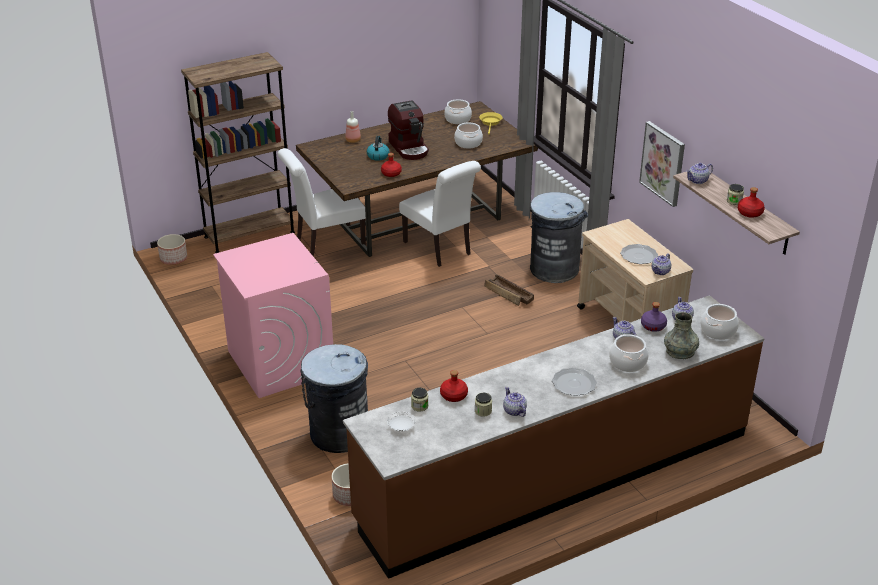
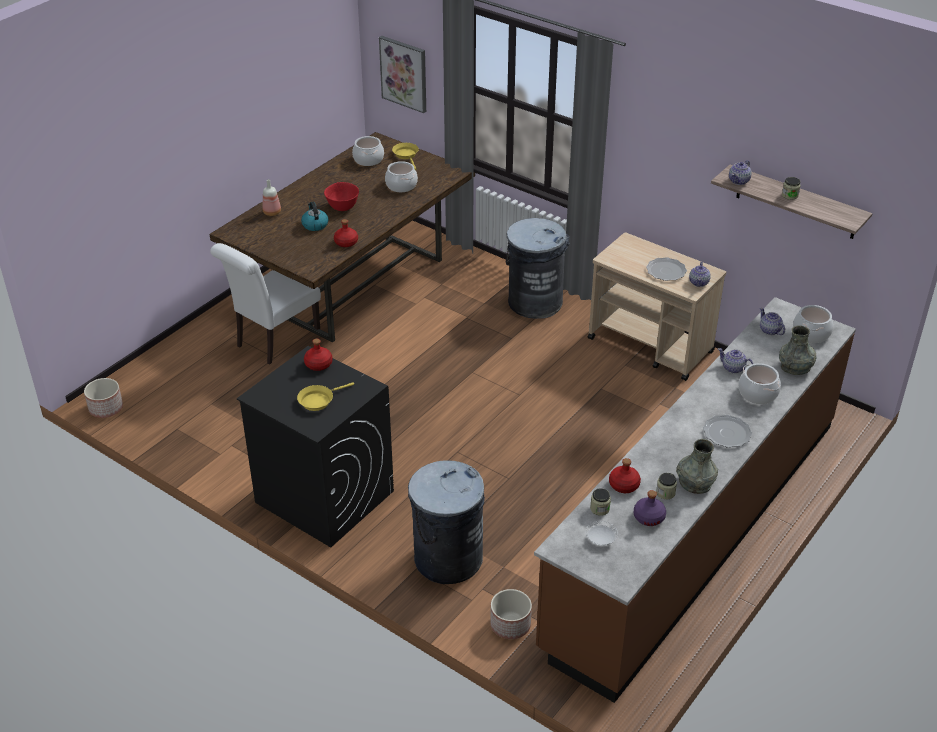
camera: 25 degrees left, 5 degrees up
brown bookcase [181,52,295,253] -> none
pink washing machine [213,233,333,398] -> black washing machine [237,346,394,547]
coffee machine [388,100,429,160] -> red bowl [324,182,359,211]
white chair [399,161,481,267] -> none
crate [484,274,534,306] -> none
teapot [503,387,527,417] -> grey vase [676,439,718,494]
picture [639,121,685,207] -> picture moved to [379,36,426,113]
purple bottle [641,302,667,332] -> purple bottle moved to [634,490,666,526]
red bottle [738,187,765,218] -> red bottle moved to [304,339,332,371]
none -> yellow frying pan [297,383,354,411]

